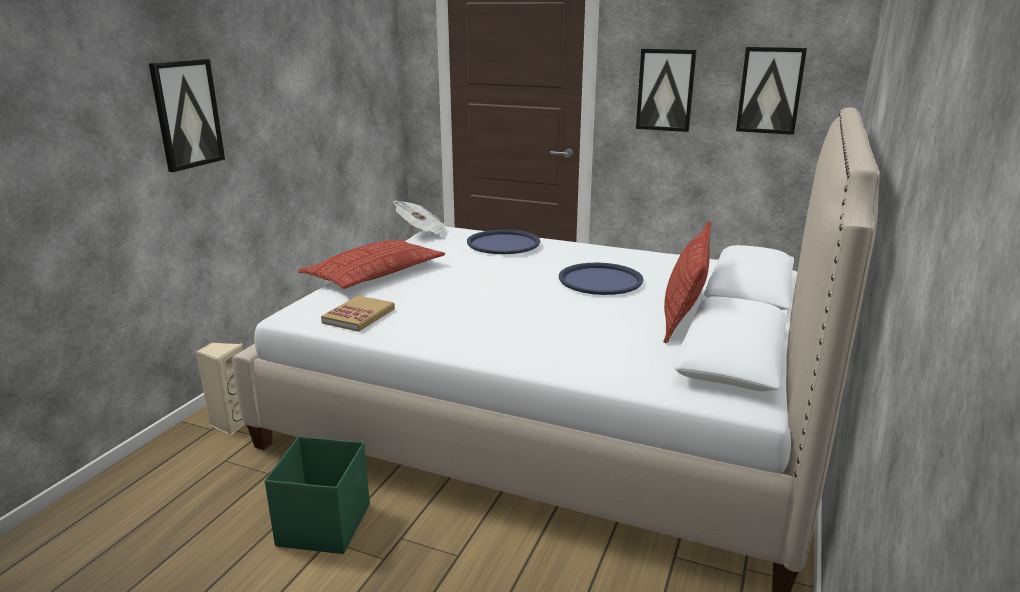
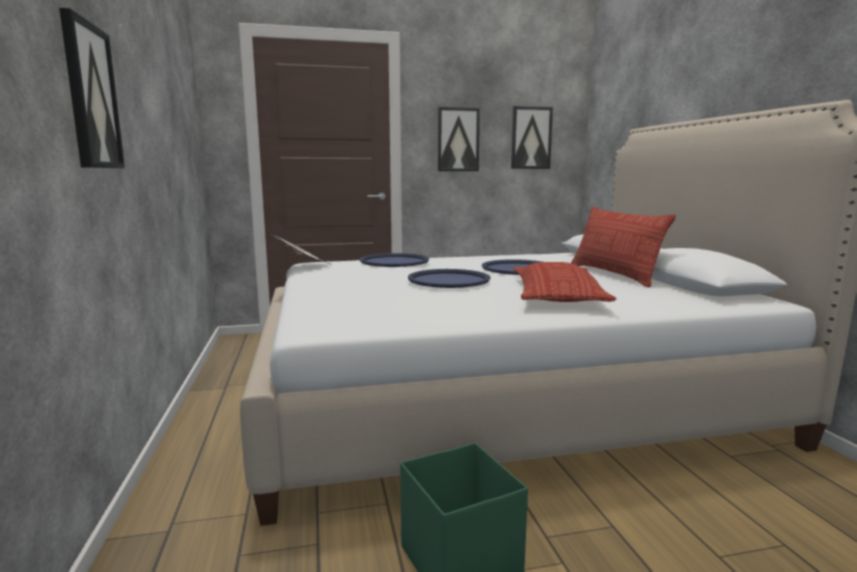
camera: 35 degrees left, 10 degrees down
beige speaker [195,342,245,435] -> none
pillow [298,239,445,289] -> pillow moved to [514,262,617,302]
book [321,295,395,332] -> none
none -> blue tray [408,269,490,288]

